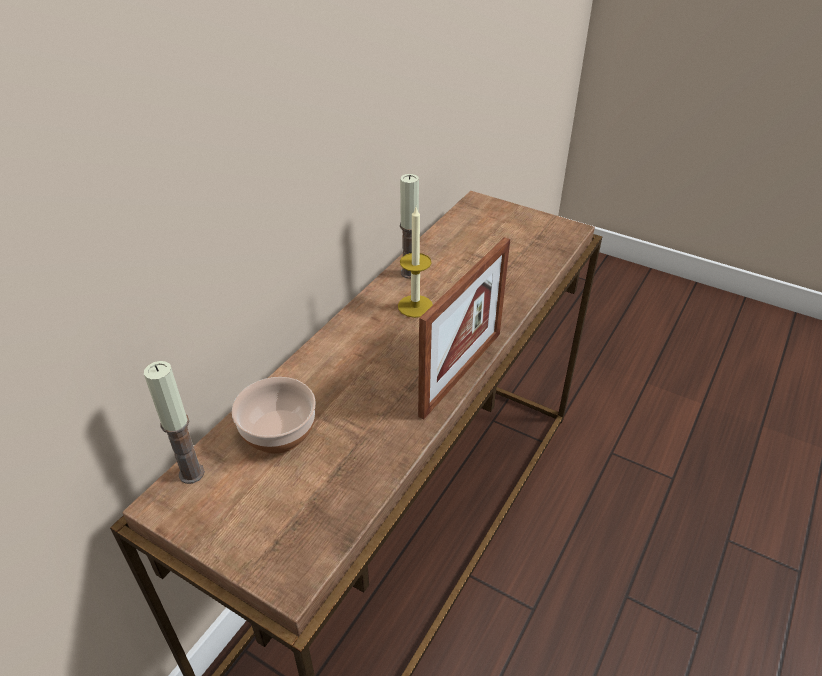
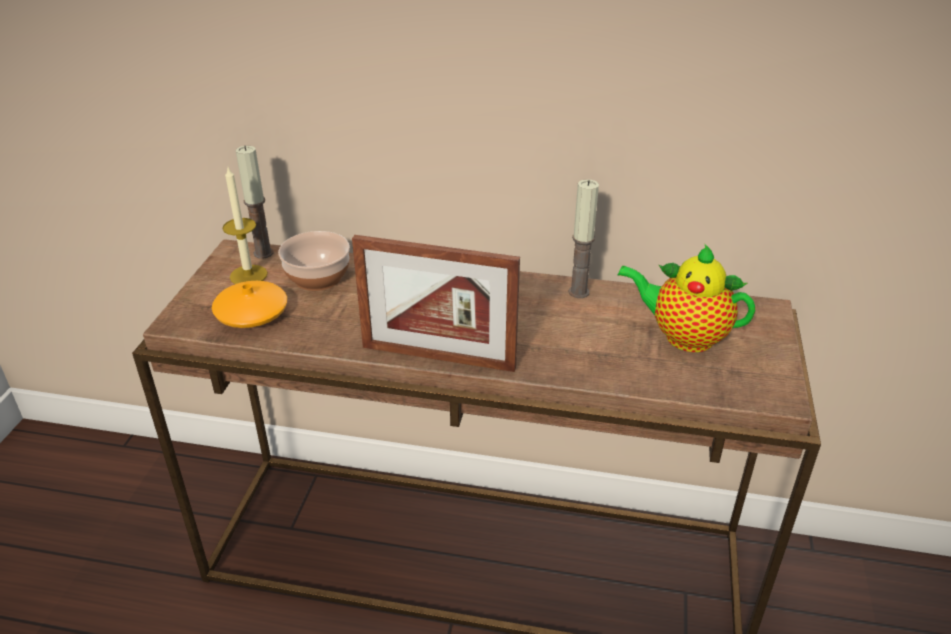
camera: 70 degrees right, 5 degrees down
candle [398,207,433,318] -> candle moved to [222,167,268,284]
none -> orange vase [212,281,287,328]
none -> teapot [618,244,755,352]

